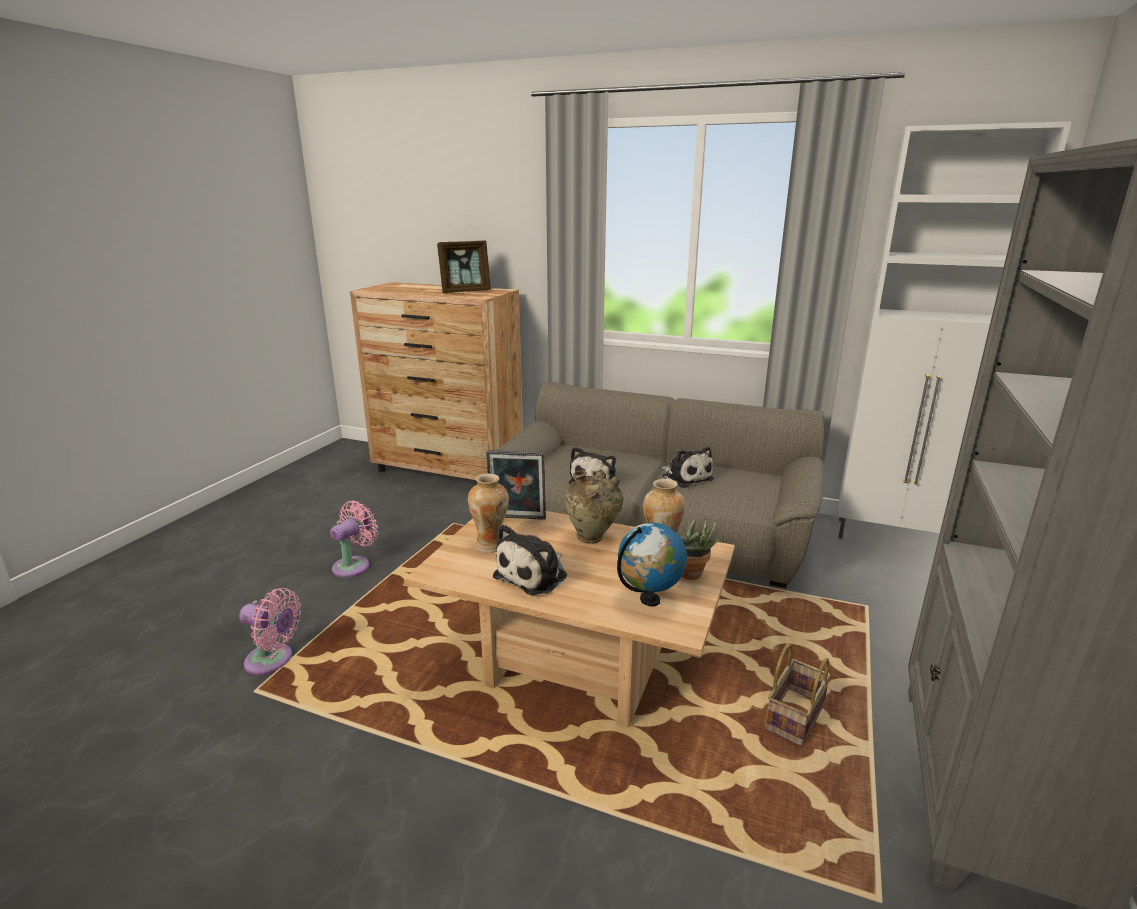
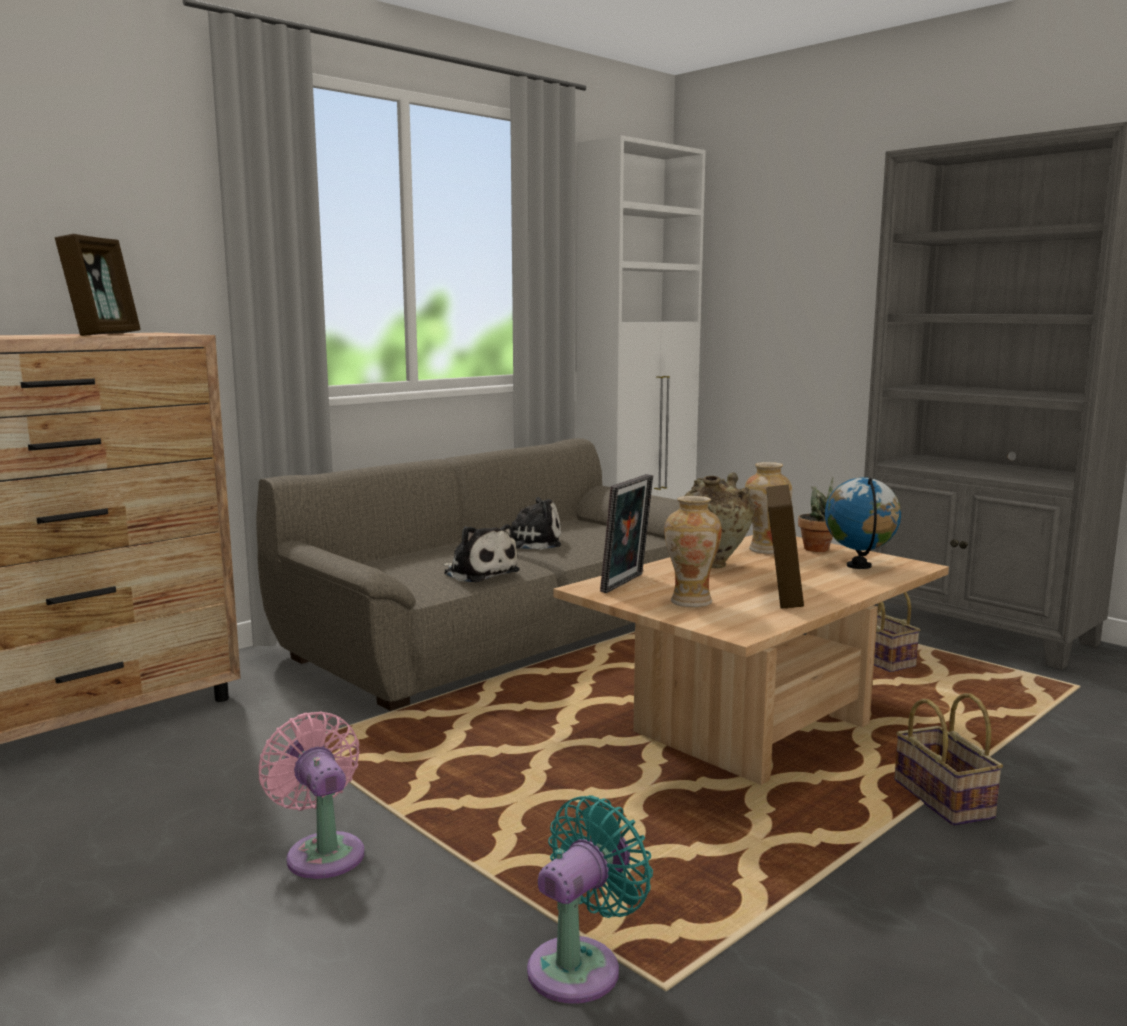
camera: 65 degrees left, 10 degrees down
pink fan [239,588,301,675] -> turquoise fan [527,795,653,1004]
plush toy [493,525,567,595] -> picture frame [766,484,804,609]
none -> basket [894,693,1003,826]

